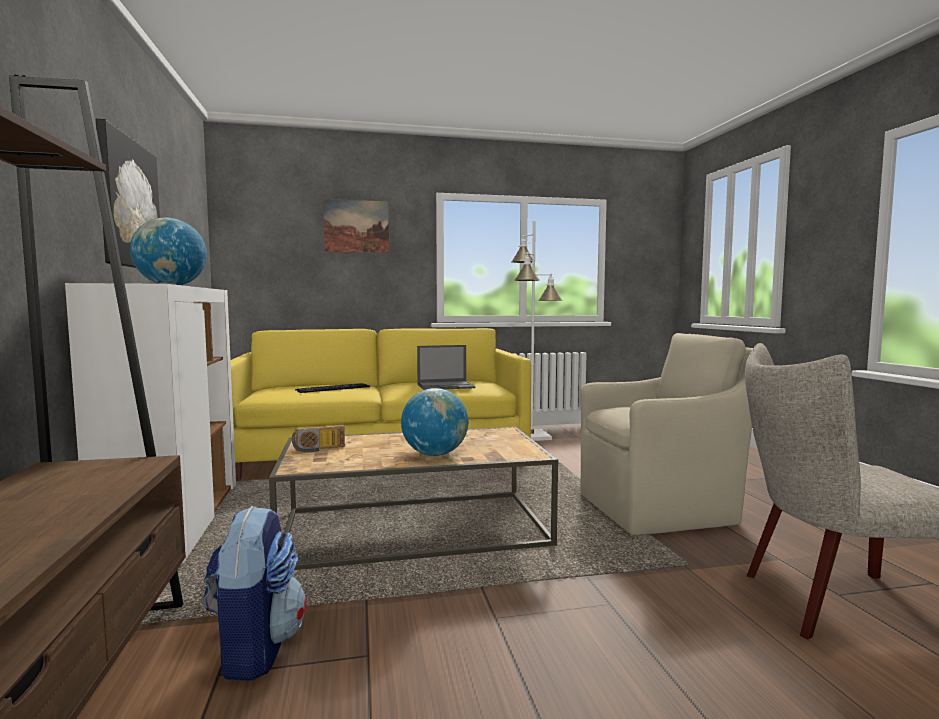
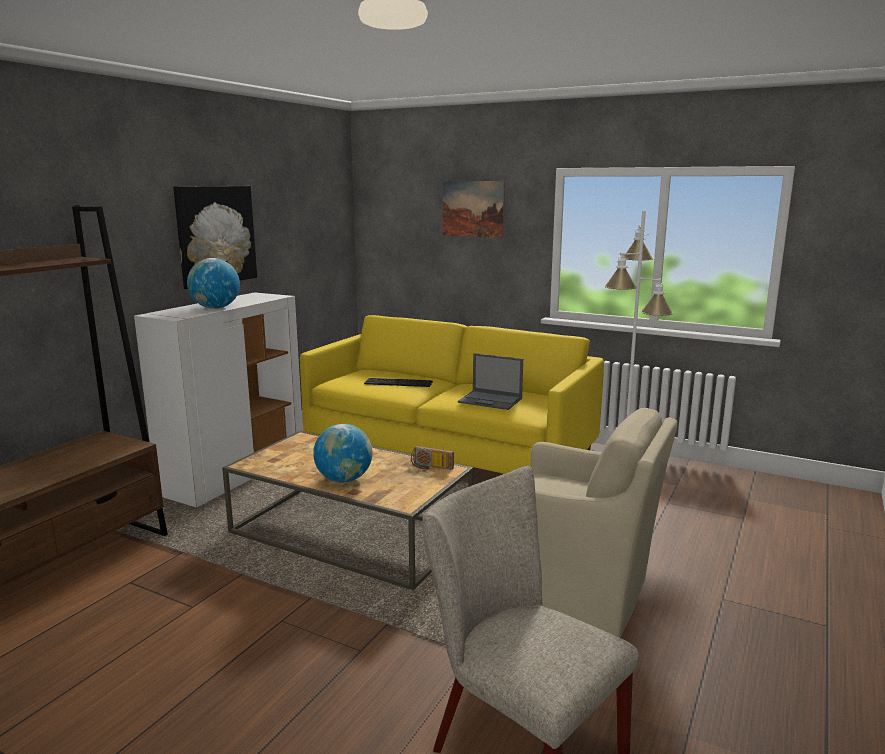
camera: 40 degrees right, 10 degrees up
backpack [203,506,307,681] -> none
radio [292,425,345,452] -> radio moved to [411,446,454,470]

